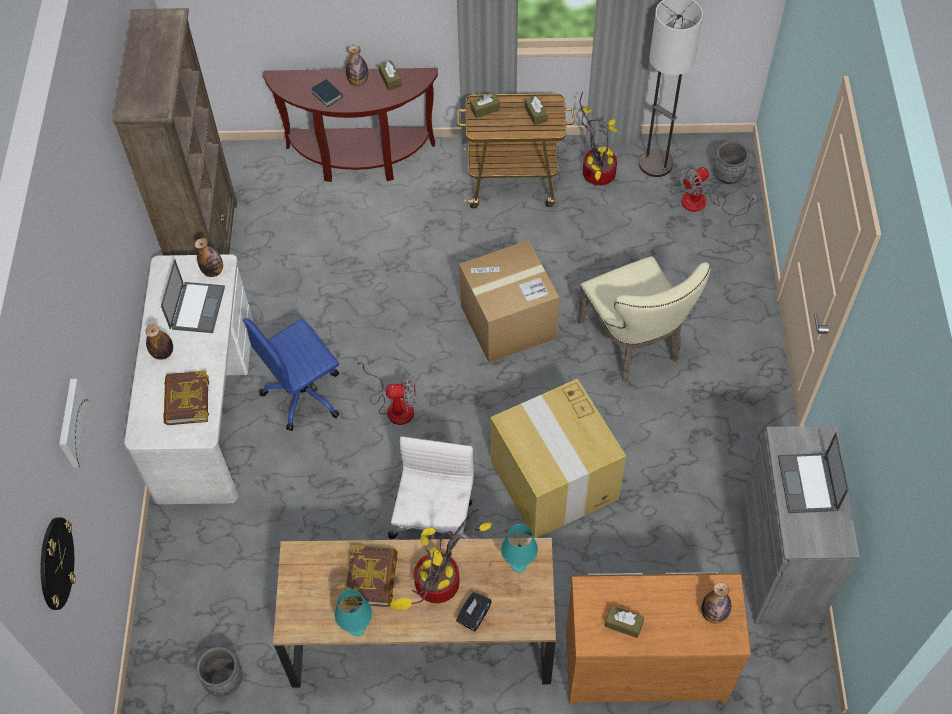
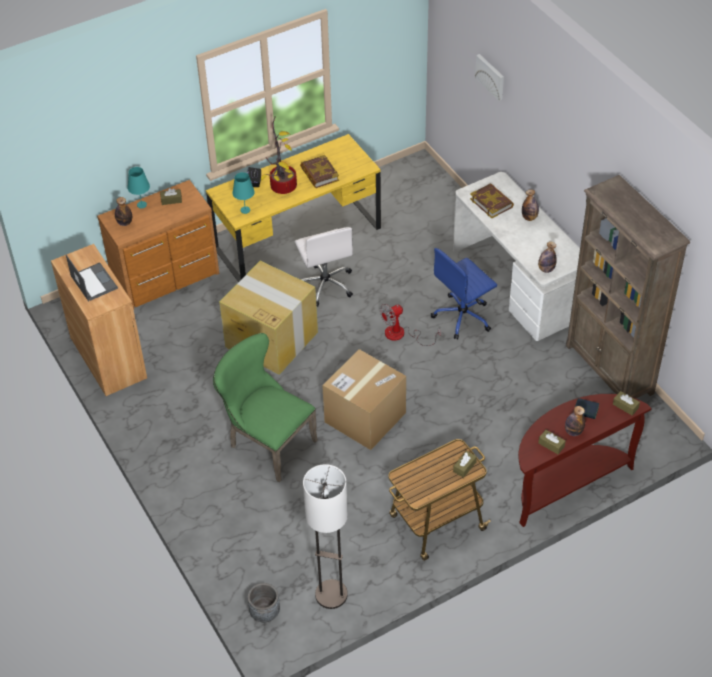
camera: 150 degrees right, 10 degrees down
wall clock [41,517,76,610] -> none
laptop [161,259,225,333] -> none
grey planter [196,647,243,697] -> none
blue office chair [242,318,339,431] -> blue office chair turned 150 degrees counterclockwise [431,248,497,340]
brown desk [273,538,556,688] -> yellow desk [206,134,381,282]
turquoise table lamp [335,589,372,636] -> turquoise table lamp moved to [128,167,150,208]
brown tissue box [525,96,548,125] -> brown tissue box moved to [613,391,640,415]
beige chair [577,256,711,382] -> green chair [213,333,318,482]
potted plant [579,92,618,185] -> none
fan [679,167,757,216] -> none
grey cabinet [739,426,860,624] -> brown cabinet [51,244,147,396]

